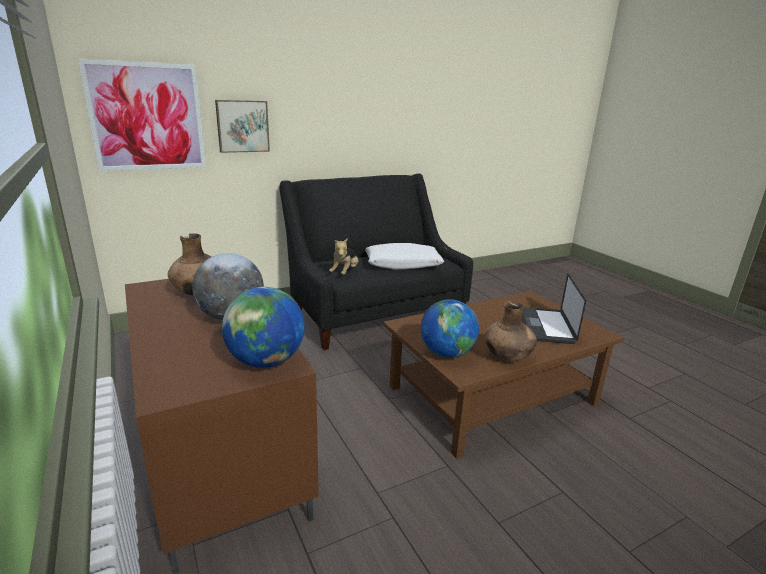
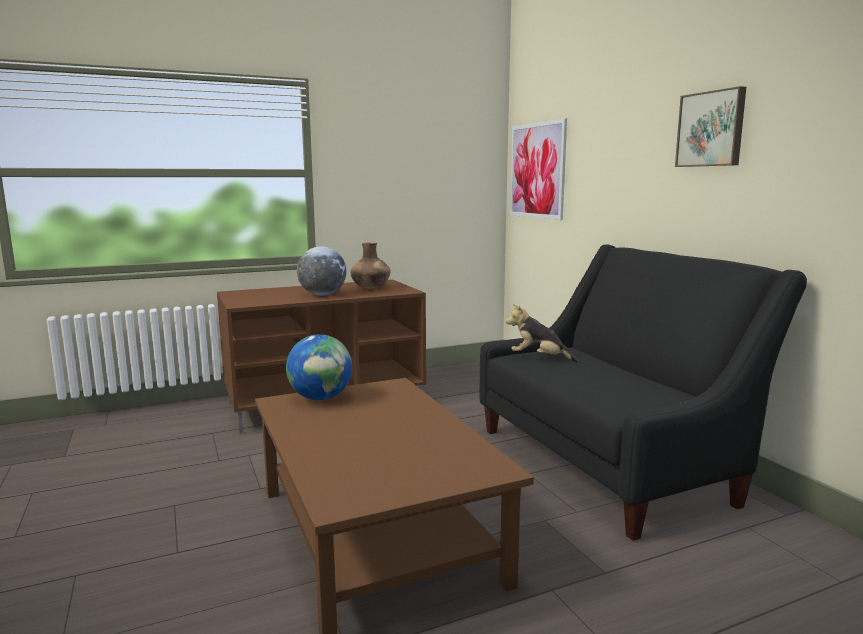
camera: 95 degrees right, 10 degrees down
picture [215,100,270,153] -> picture moved to [675,86,746,167]
globe [222,287,305,368] -> none
white pillow [365,243,444,270] -> none
brown vase [484,301,537,361] -> none
laptop [522,274,586,344] -> none

